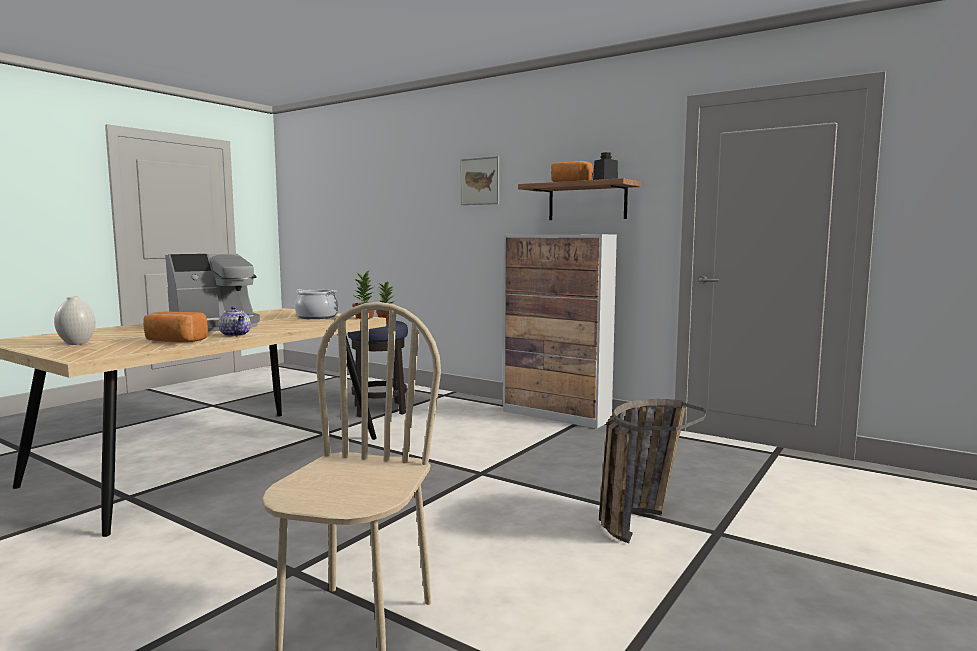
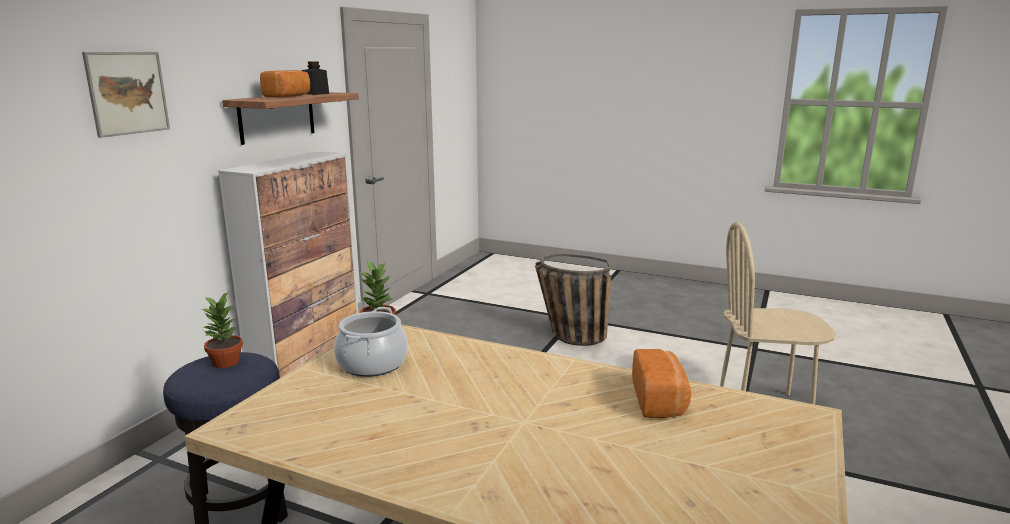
camera: 100 degrees left, 10 degrees up
white vase [54,296,96,345] -> none
coffee machine [165,254,260,332] -> none
teapot [218,306,251,337] -> none

